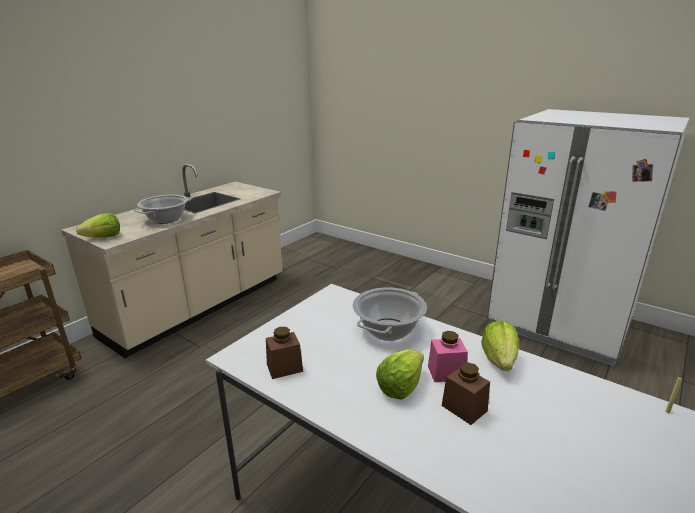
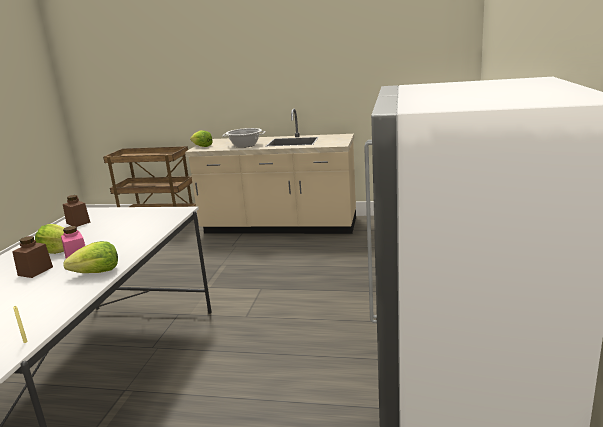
camera: 65 degrees right, 5 degrees down
cooking pot [353,287,427,341] -> none

